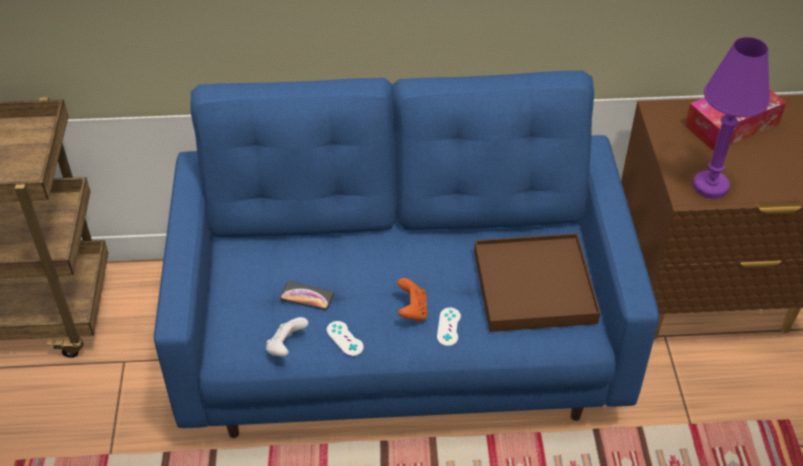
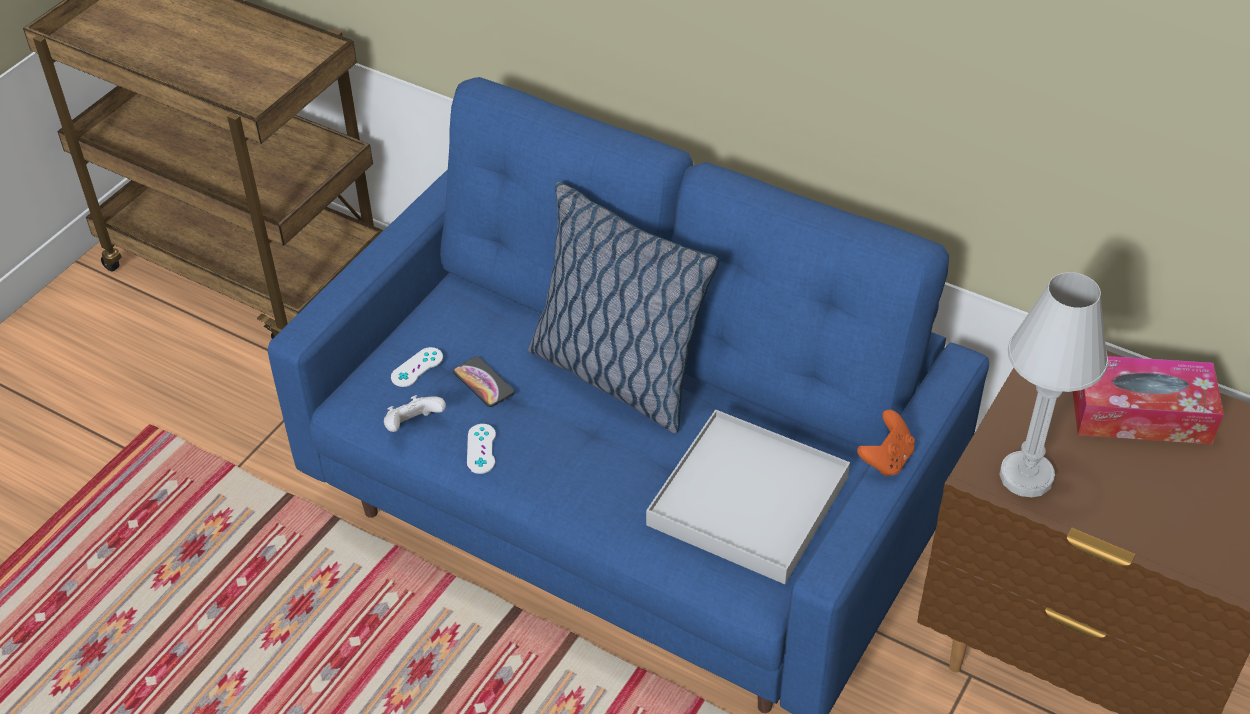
camera: 35 degrees right, 0 degrees up
orange game controller [397,278,428,322] -> orange game controller moved to [857,410,915,477]
white game controller [437,308,461,346] -> white game controller moved to [391,347,443,387]
brown tray [474,233,600,332] -> white tray [646,410,850,584]
purple table lamp [693,37,770,199] -> white table lamp [999,272,1108,497]
none -> pillow [528,182,719,433]

